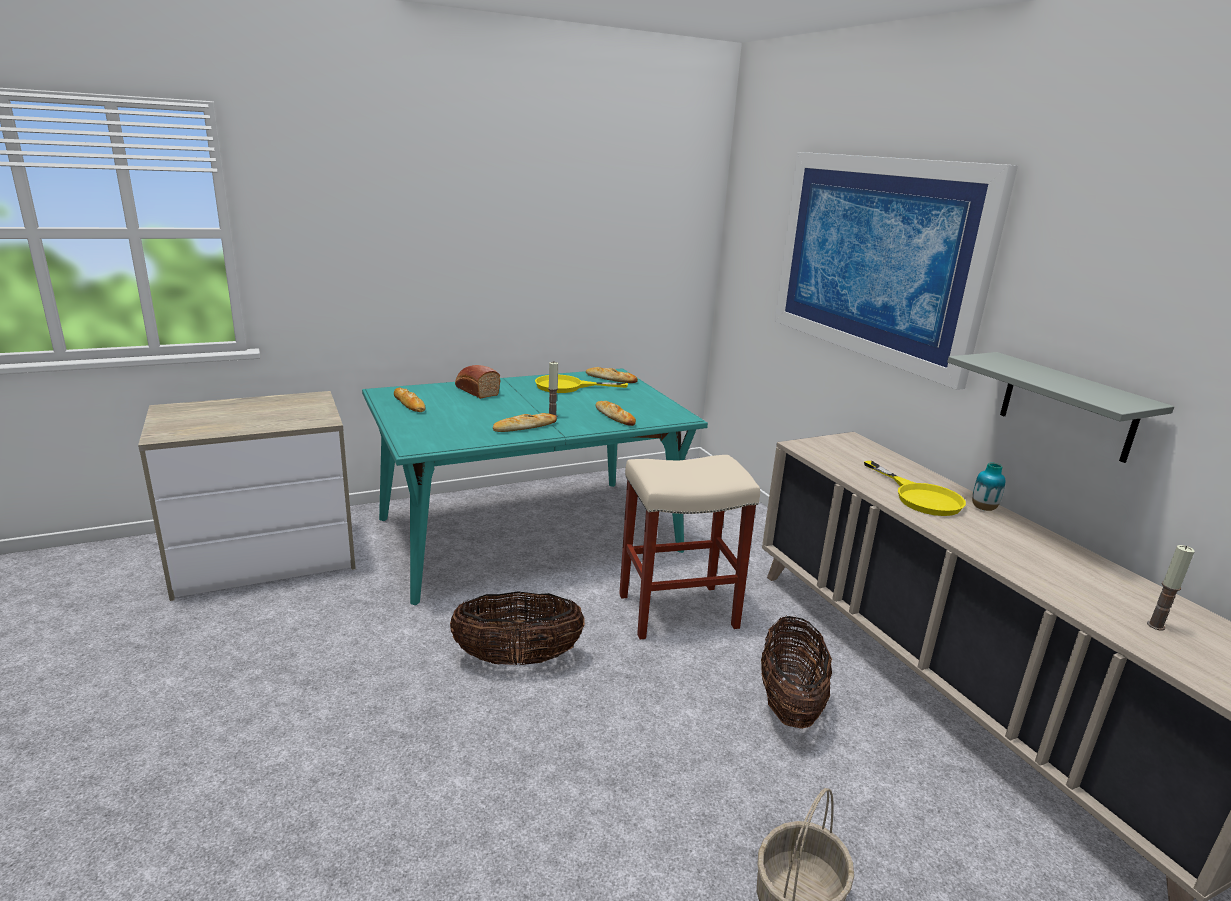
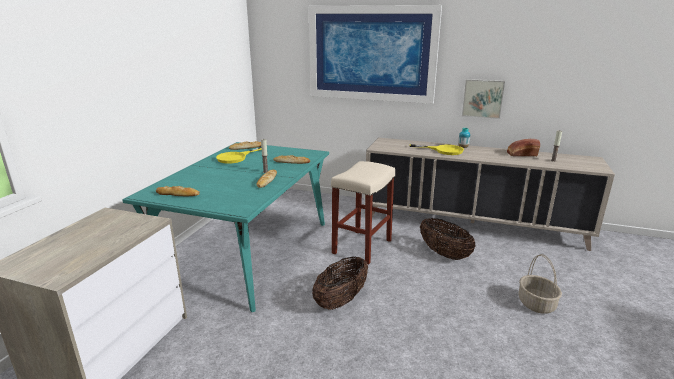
camera: 45 degrees left, 0 degrees up
bread [455,365,501,399] -> bread moved to [507,139,540,156]
grey shelf [947,352,1174,463] -> picture [462,79,505,119]

